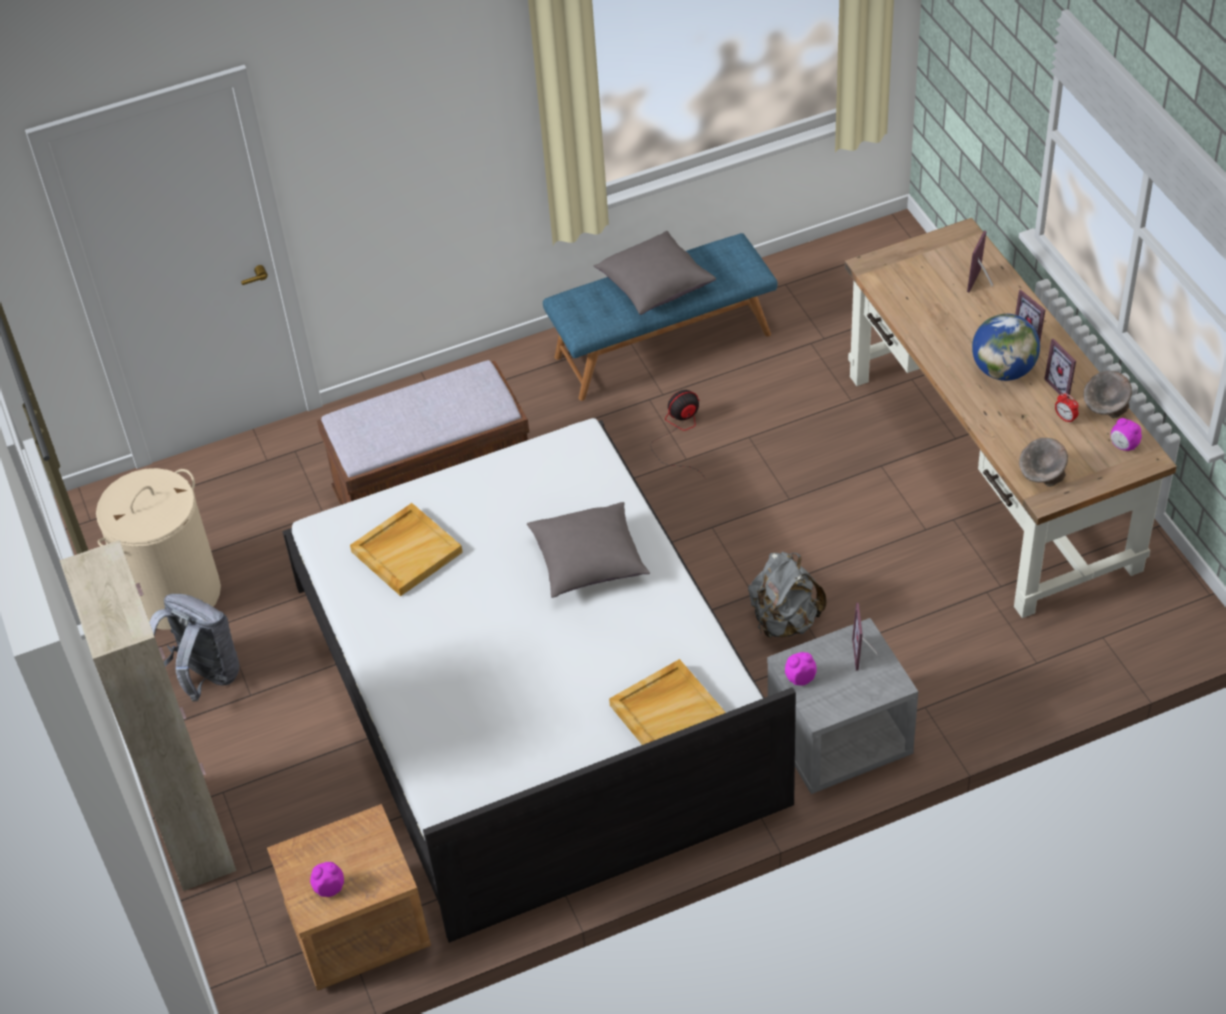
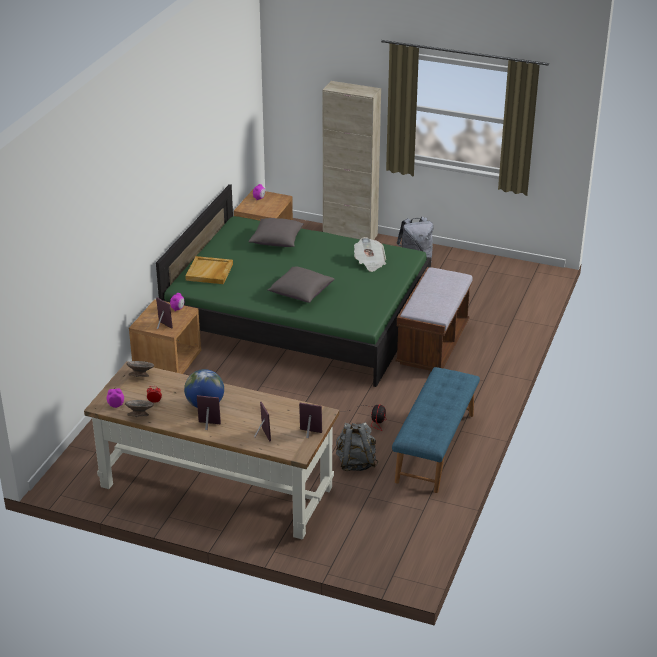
camera: 130 degrees right, 15 degrees down
beige laundry basket [96,468,221,630] -> none
white bed [282,418,796,943] -> green bed [156,184,431,387]
beige tray [350,503,463,596] -> newspaper [354,237,386,272]
grey pillow [594,231,716,315] -> grey pillow moved to [249,218,304,247]
grey backpack [748,551,827,639] -> grey backpack moved to [336,422,379,471]
grey nightstand [767,618,918,794] -> brown nightstand [129,299,201,374]
picture frame [1044,339,1076,399] -> picture frame moved to [299,403,322,438]

